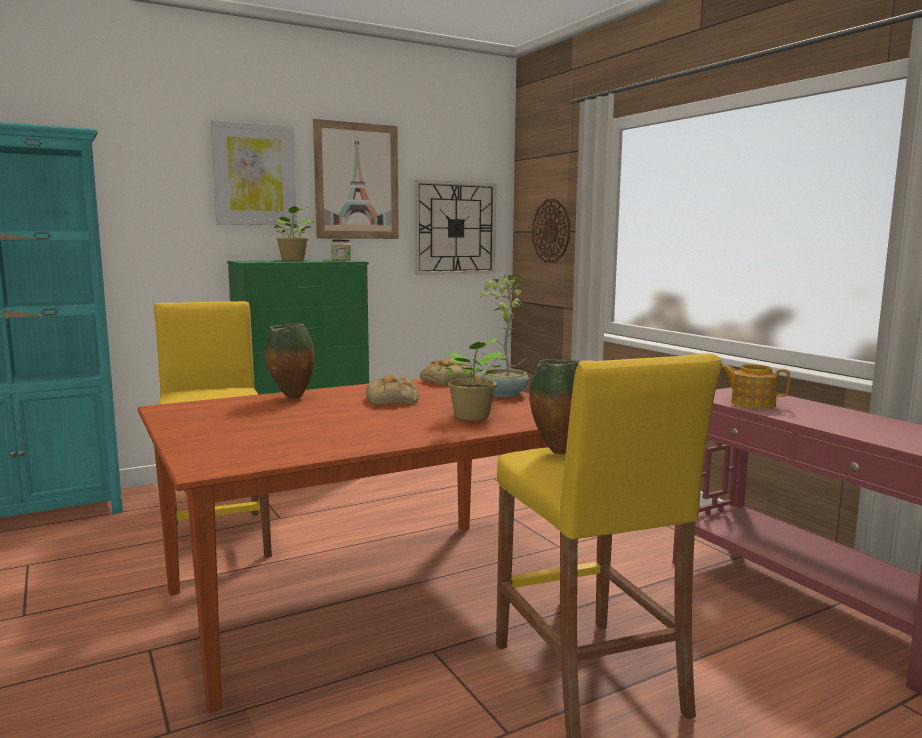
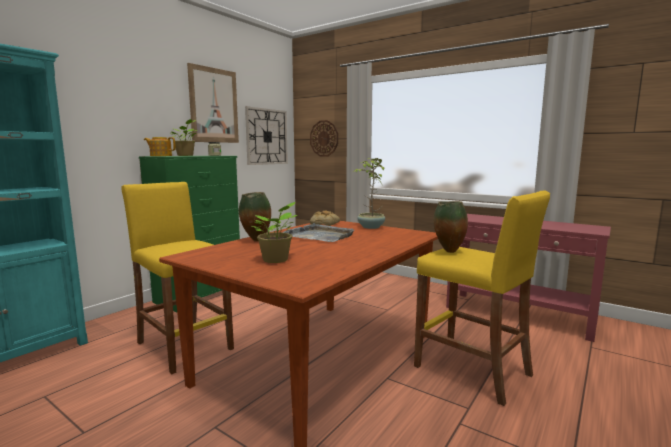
camera: 25 degrees left, 0 degrees up
picture [211,120,297,225] -> none
bread [366,375,419,405] -> grey tray [283,223,354,242]
potted plant [440,337,508,421] -> potted plant moved to [252,202,297,263]
teapot [721,364,790,409] -> teapot moved to [144,137,176,156]

